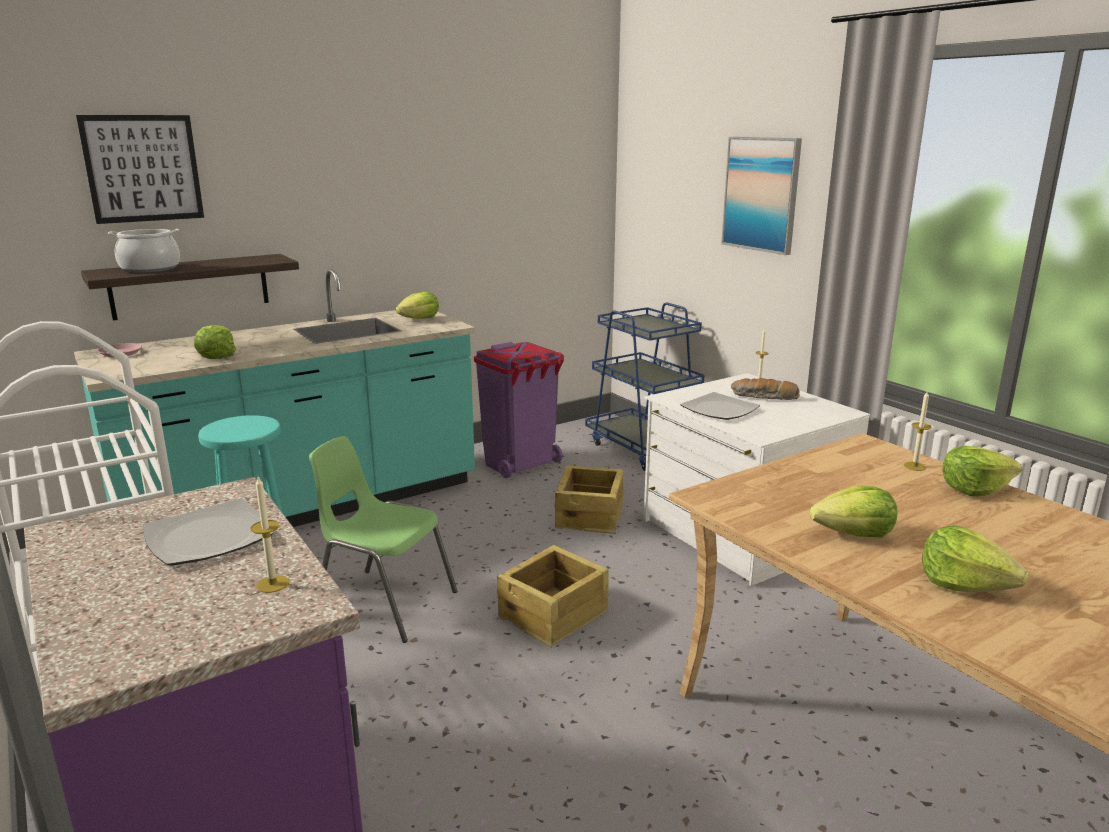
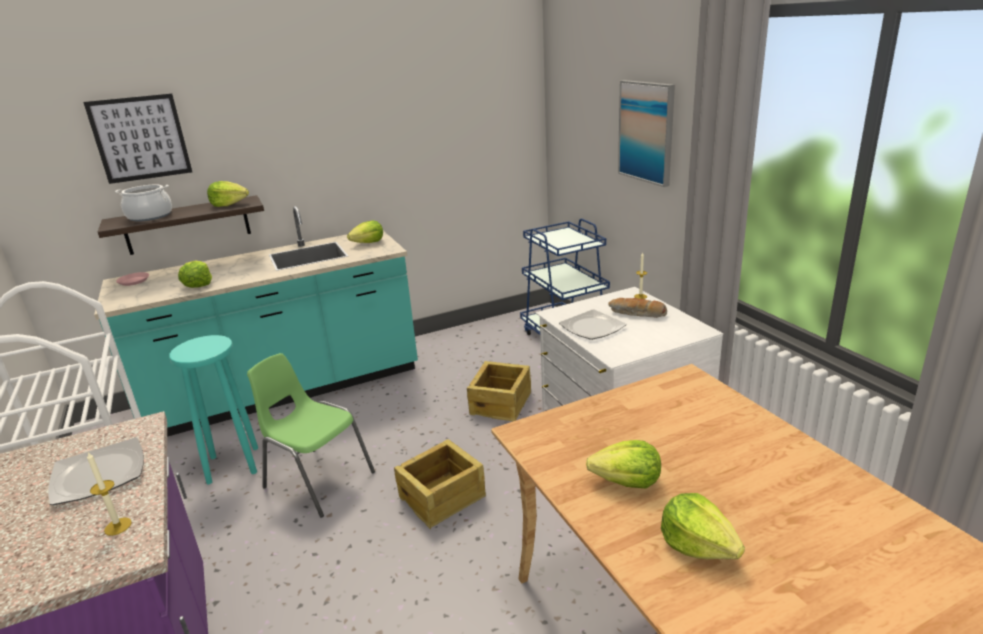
camera: 10 degrees right, 5 degrees up
purple trash can [474,342,564,478] -> none
candle [903,390,932,471] -> none
lettuce [942,446,1022,497] -> lettuce moved to [207,181,249,207]

